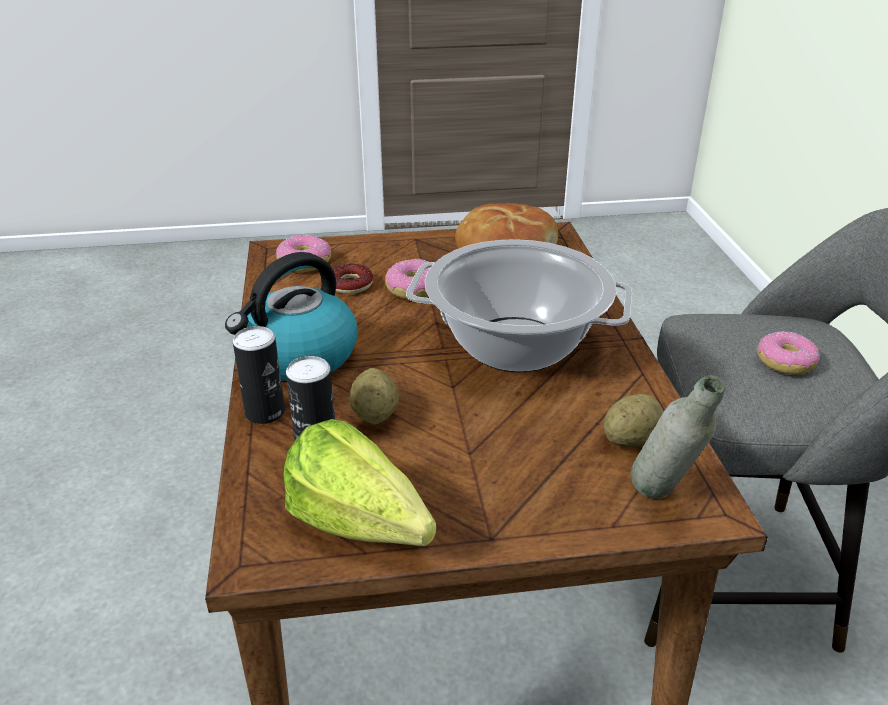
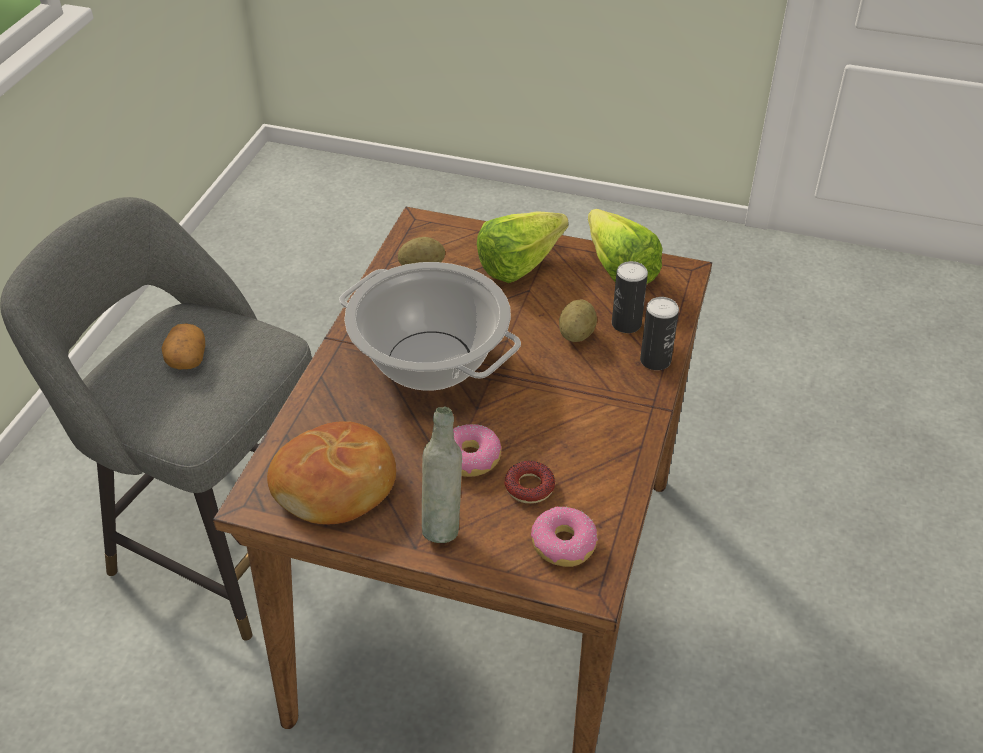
camera: 155 degrees left, 10 degrees up
kettle [225,252,358,381] -> none
grey bottle [631,375,725,499] -> grey bottle moved to [422,406,462,543]
donut [757,331,819,375] -> potato [162,324,205,369]
none -> lettuce [477,211,568,283]

